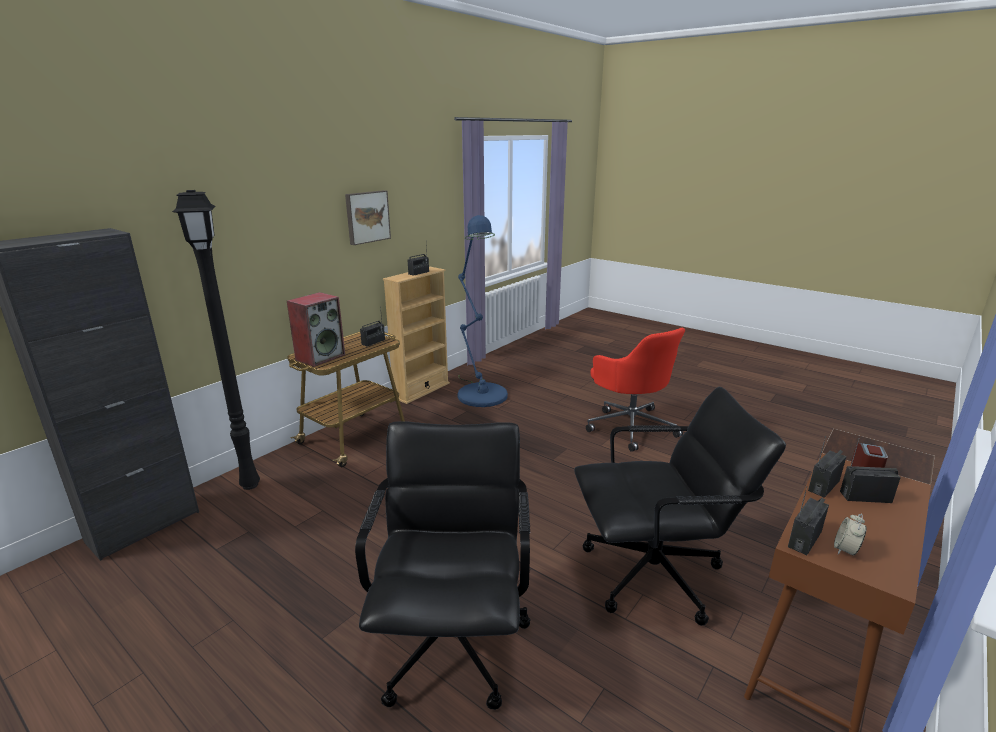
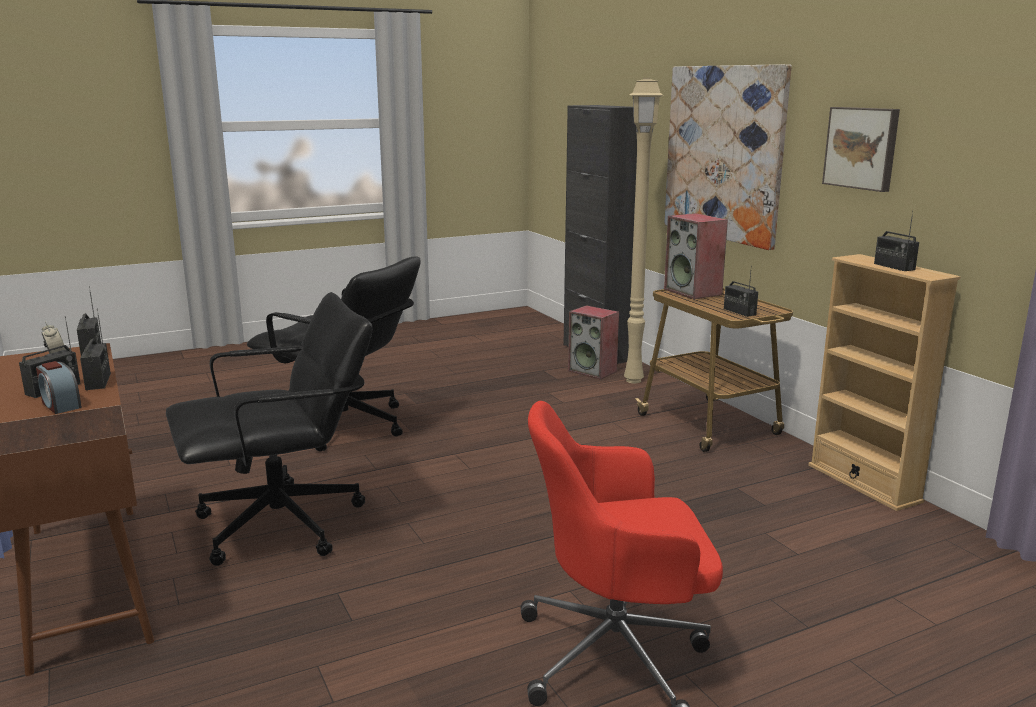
camera: 115 degrees right, 5 degrees down
black floor lamp [172,190,260,490] -> beige floor lamp [624,78,663,383]
blue floor lamp [458,215,508,407] -> none
black office chair [574,387,786,626] -> black office chair turned 135 degrees counterclockwise [166,292,373,566]
none -> speaker [568,305,619,380]
none -> picture [665,64,791,250]

